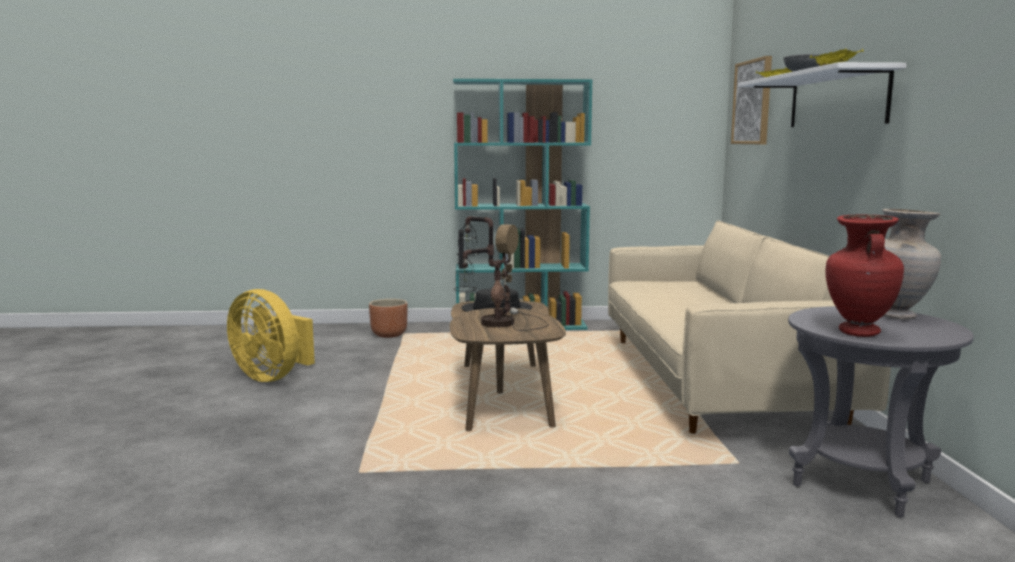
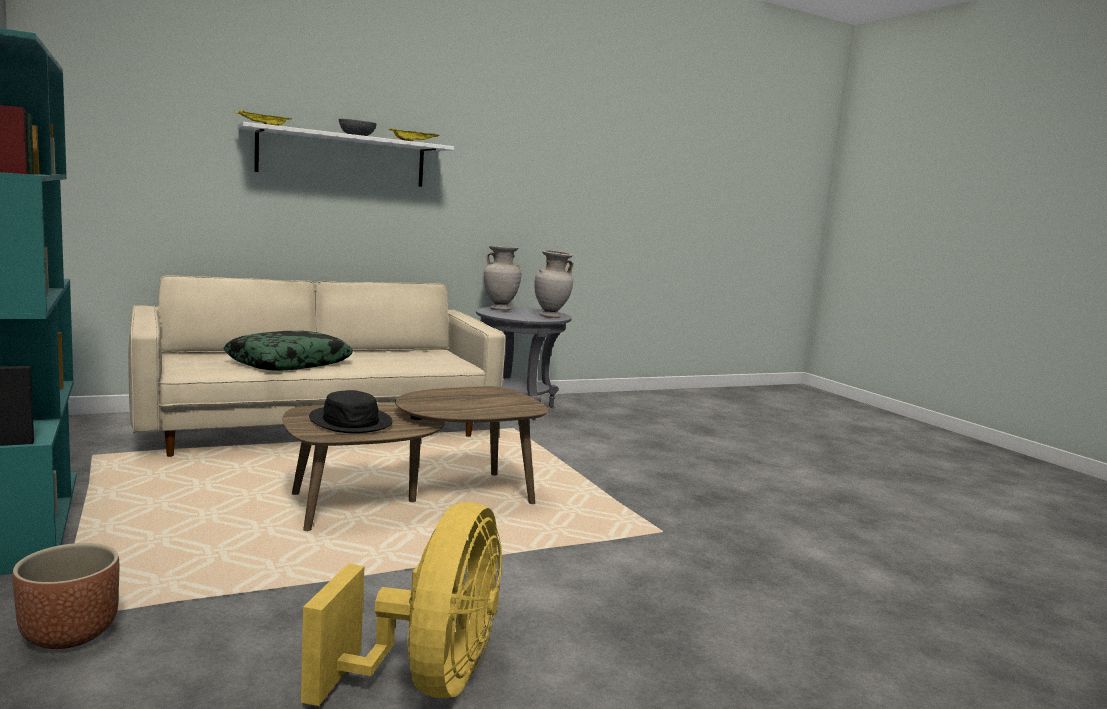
camera: 115 degrees left, 0 degrees up
table lamp [454,216,549,331] -> none
picture [731,56,772,144] -> none
red vase [825,215,904,337] -> beige vase [534,250,573,318]
none -> pillow [223,331,353,371]

